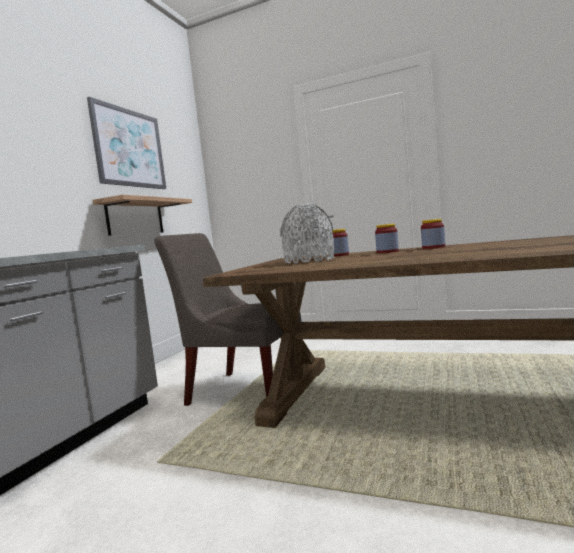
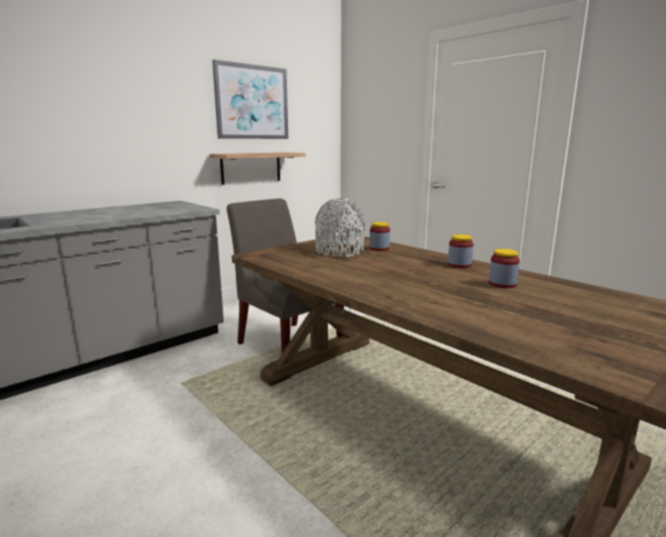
camera: 25 degrees right, 10 degrees up
jar [375,224,399,253] -> jar moved to [489,249,520,288]

